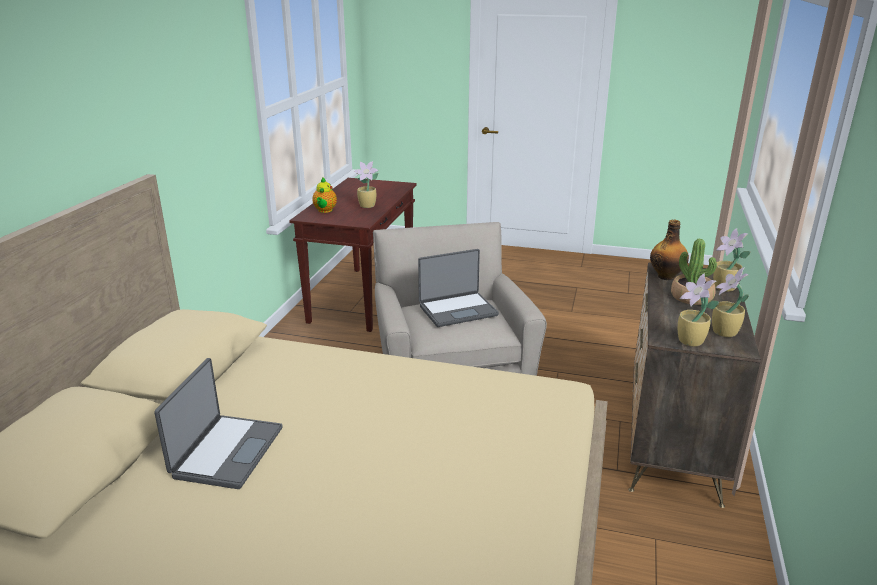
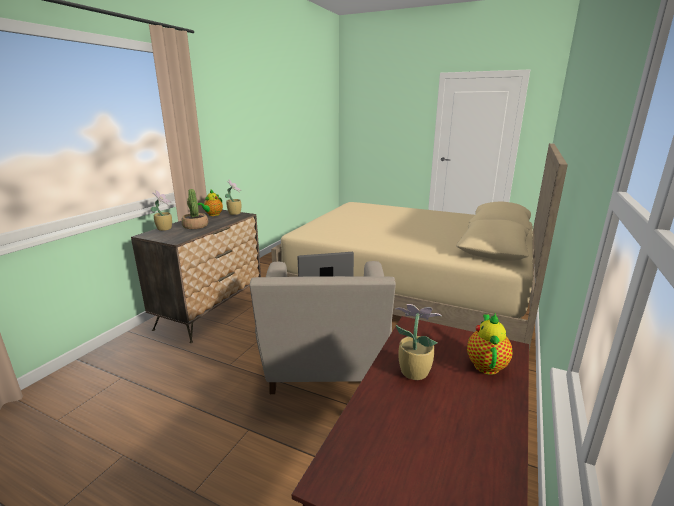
camera: 170 degrees left, 5 degrees down
laptop [154,358,283,489] -> none
bottle [650,219,689,280] -> none
potted plant [712,267,750,337] -> teapot [198,190,223,216]

